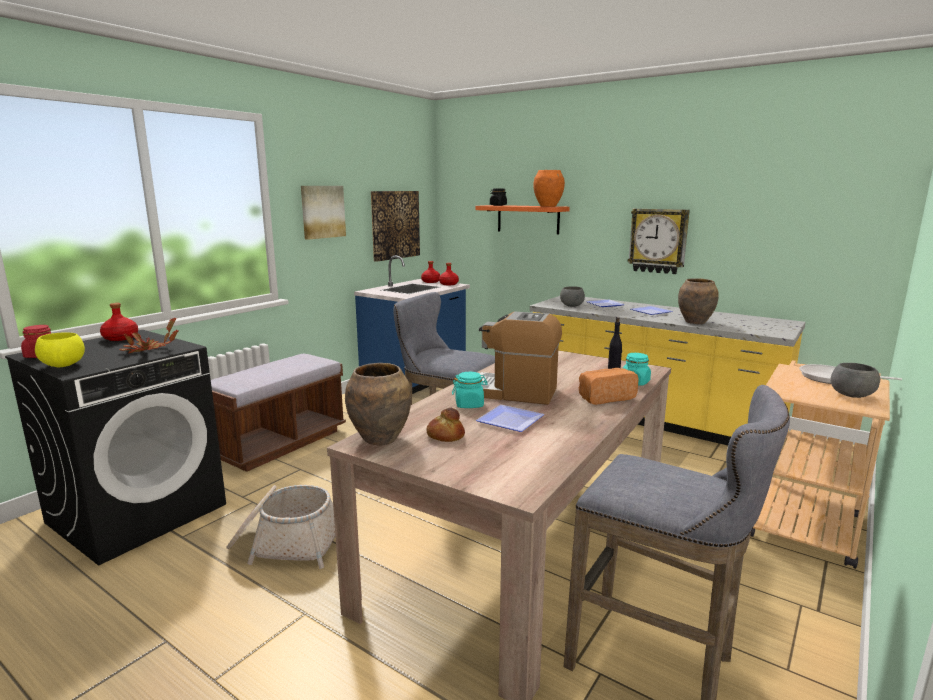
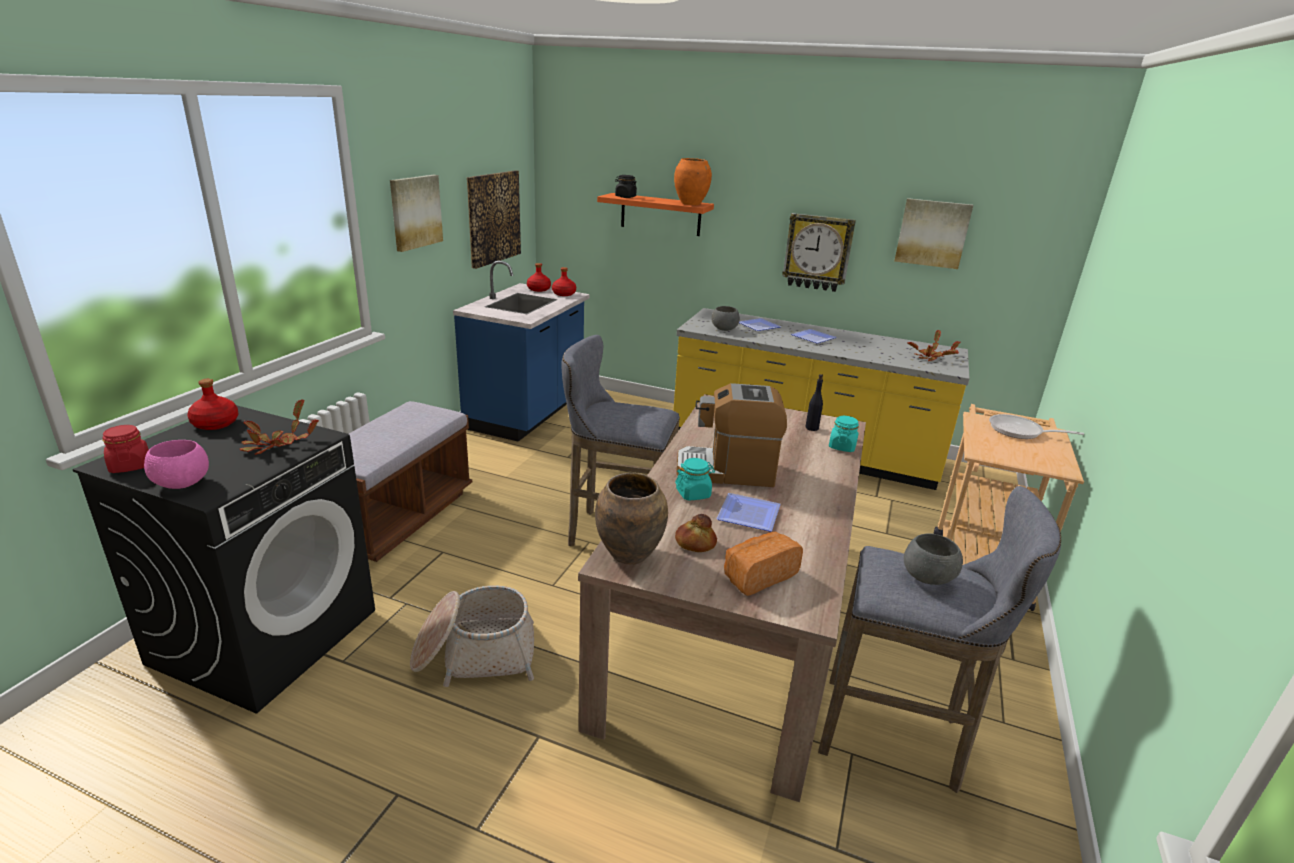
camera: 15 degrees left, 10 degrees up
yellow bowl [35,333,85,367] -> pink bowl [144,440,209,489]
bread [579,368,639,405] -> bread moved to [724,532,803,596]
brown vase [678,278,719,324] -> none
grey bowl [831,363,880,398] -> grey bowl moved to [904,533,963,585]
none -> picture [894,198,973,269]
none -> potted plant [907,330,960,361]

